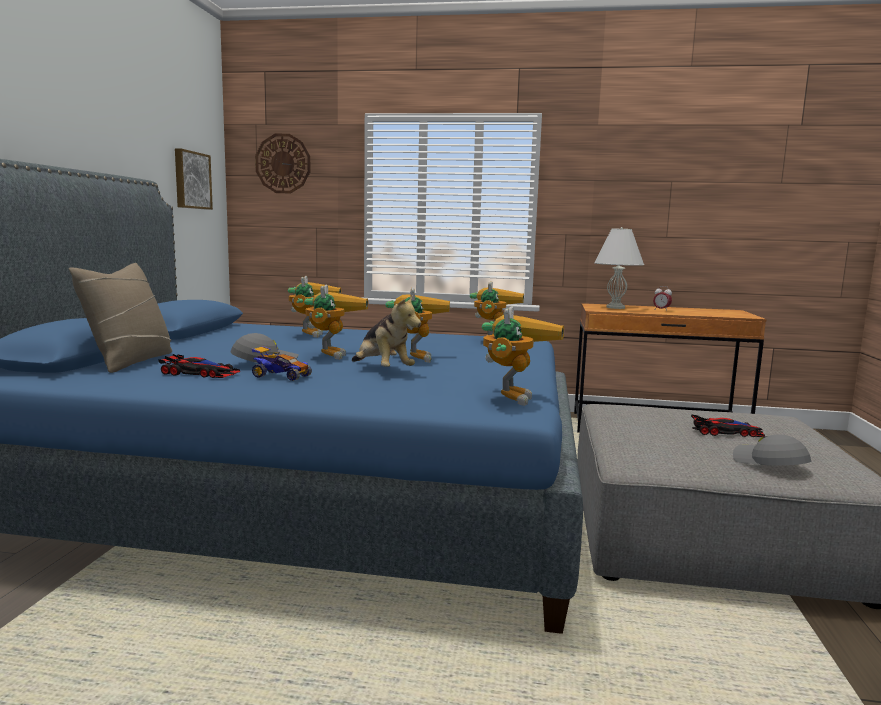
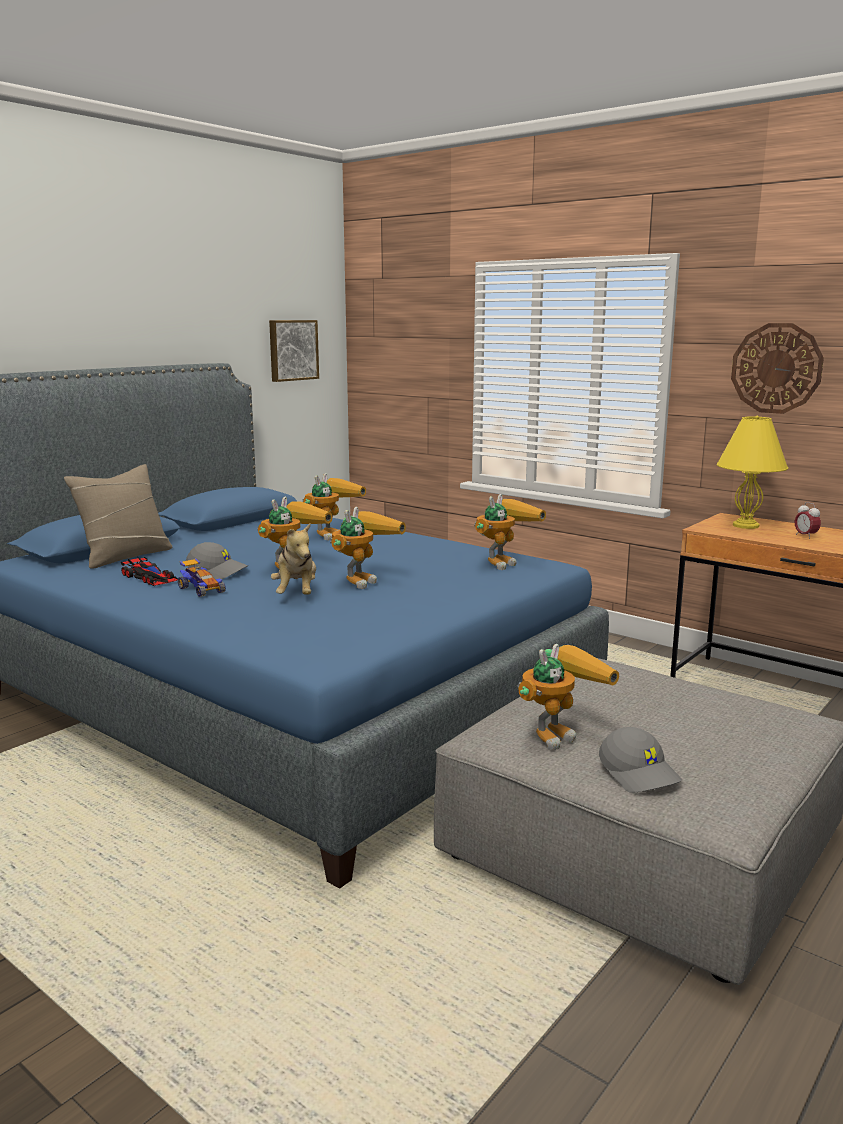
camera: 30 degrees right, 5 degrees up
wall clock [255,134,310,193] -> wall clock moved to [731,323,824,414]
toy robot [482,306,564,406] -> toy robot moved to [518,644,619,750]
white table lamp [594,227,644,309] -> yellow table lamp [717,416,788,529]
toy car [691,414,765,437] -> none
grey cap [733,434,811,465] -> grey cap turned 150 degrees clockwise [599,727,683,793]

